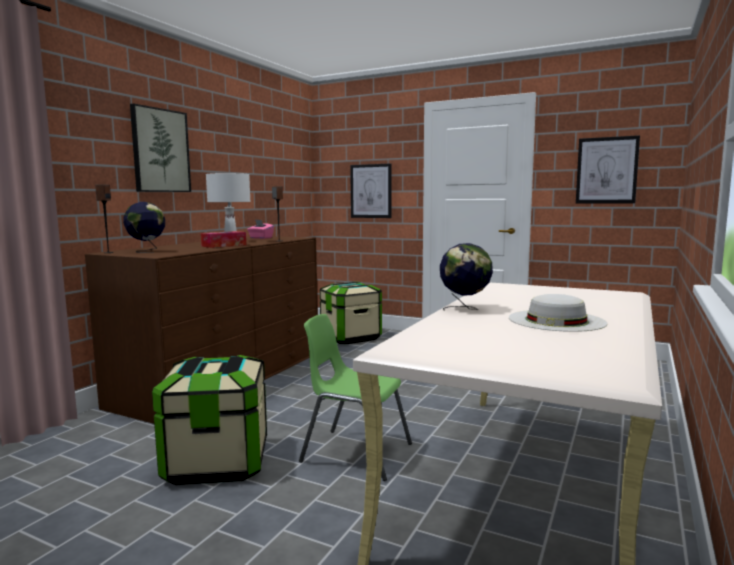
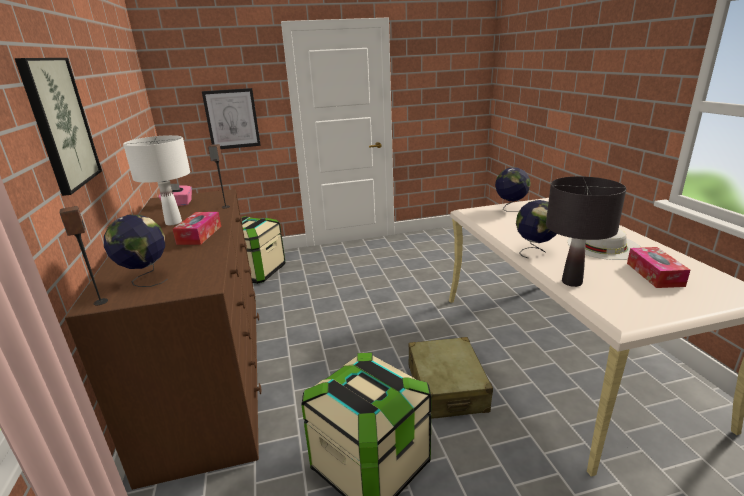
camera: 40 degrees left, 15 degrees up
green chair [299,314,412,481] -> beige suitcase [408,337,493,419]
picture [576,135,640,203] -> none
none -> globe [495,167,531,212]
none -> black table lamp [546,176,626,287]
none -> tissue box [627,247,690,288]

